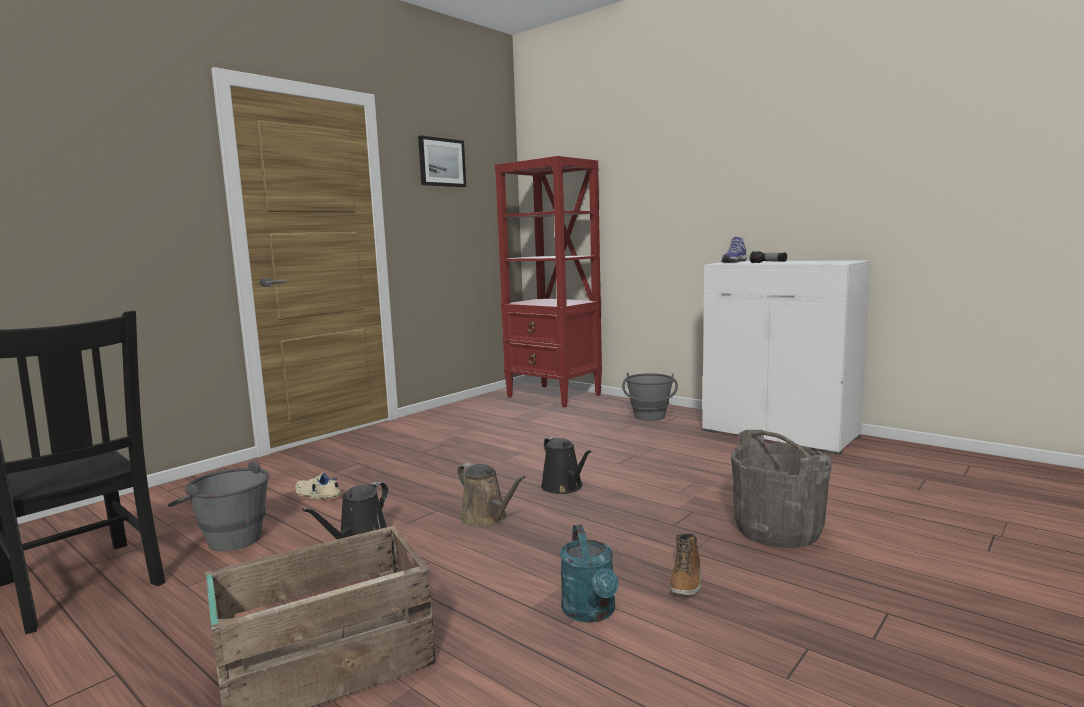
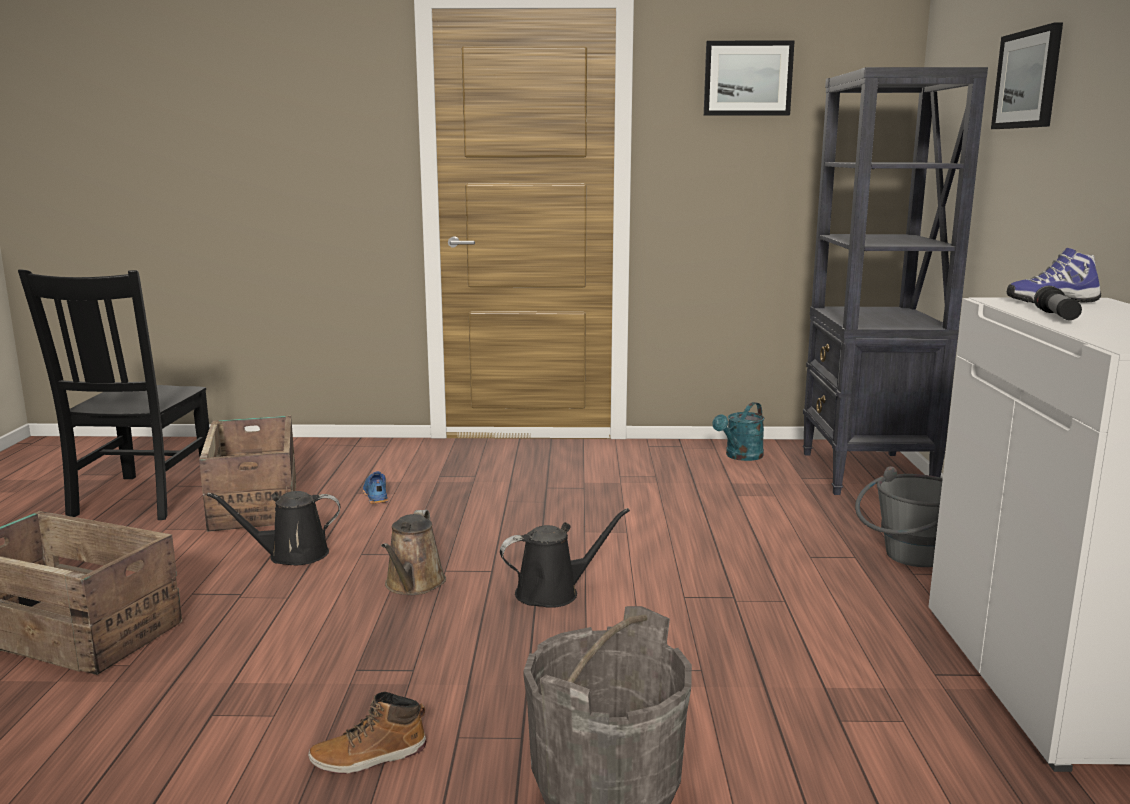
camera: 50 degrees right, 5 degrees up
grey bucket [168,460,270,552] -> crate [199,415,296,532]
beige shoe [295,473,342,501] -> blue shoe [363,471,388,504]
red bookcase [495,156,602,408] -> black bookcase [803,67,988,495]
black watering can [541,436,592,494] -> black watering can turned 135 degrees counterclockwise [500,508,630,608]
turquoise watering can [560,524,619,623] -> turquoise watering can moved to [712,402,764,461]
none -> picture [991,22,1063,129]

